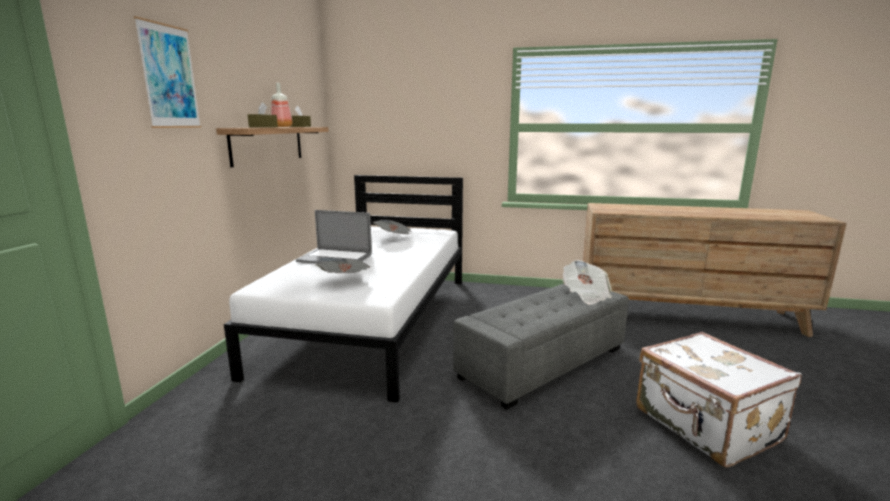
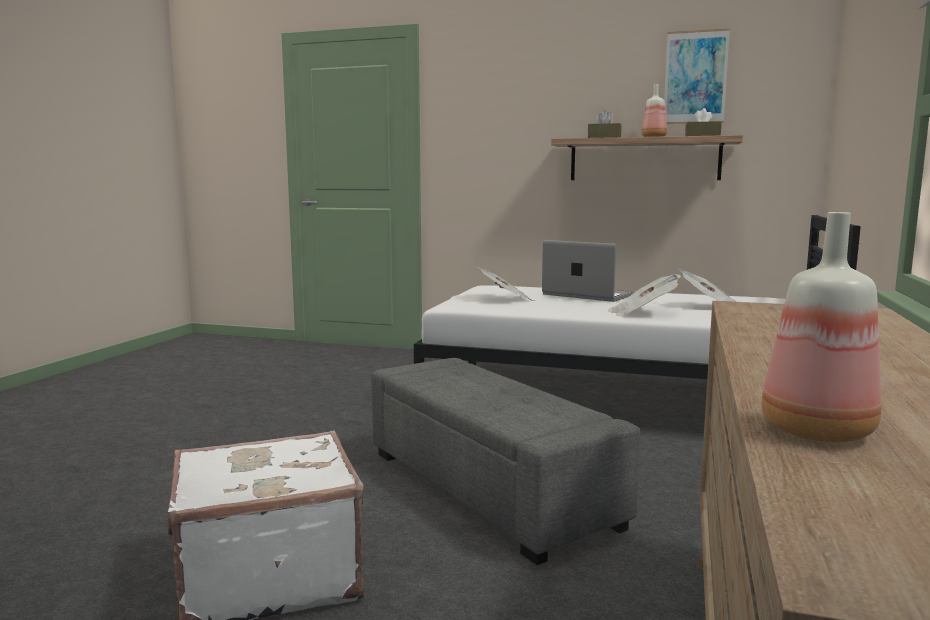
camera: 95 degrees right, 5 degrees down
picture [134,16,201,128] -> picture moved to [664,28,730,124]
laptop [296,210,372,264] -> laptop turned 105 degrees clockwise [542,240,634,302]
newspaper [563,260,612,305] -> newspaper moved to [608,274,681,314]
none -> bottle [762,212,881,442]

